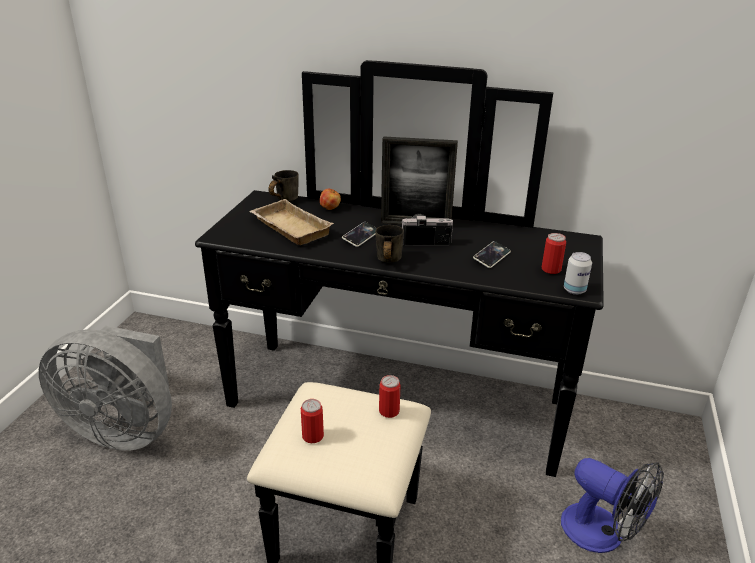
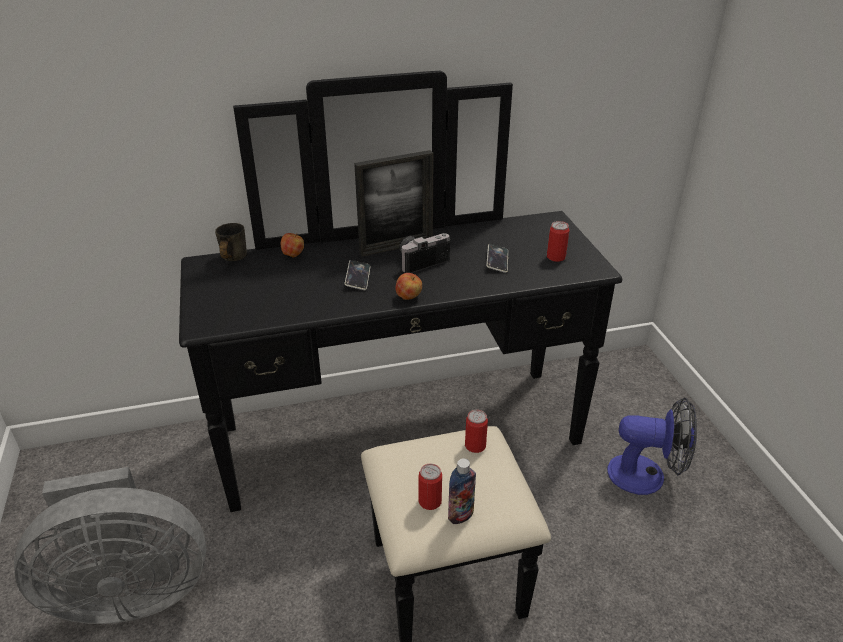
camera: 30 degrees left, 5 degrees up
beige tray [249,199,334,245] -> none
grey mug [375,225,404,263] -> apple [395,273,422,300]
can [564,252,592,295] -> none
none -> bottle [448,459,476,524]

